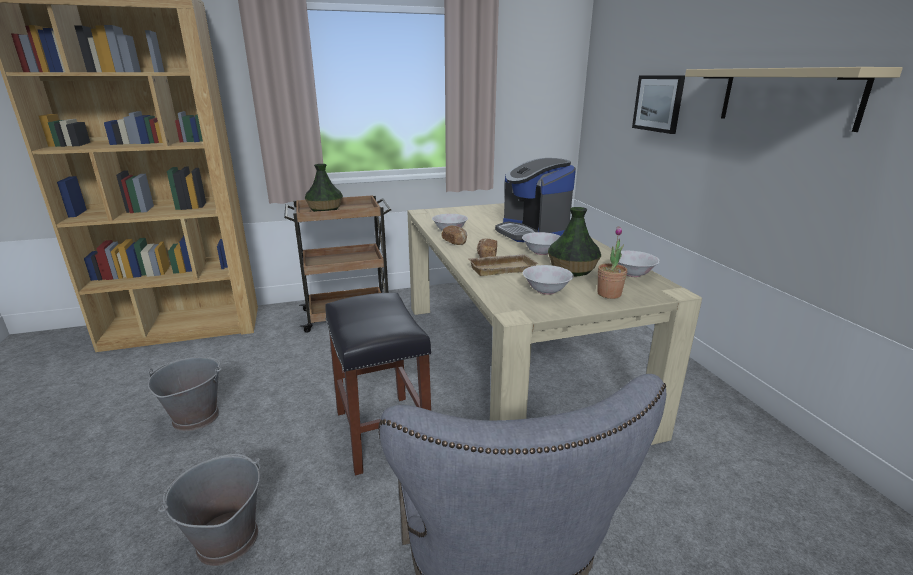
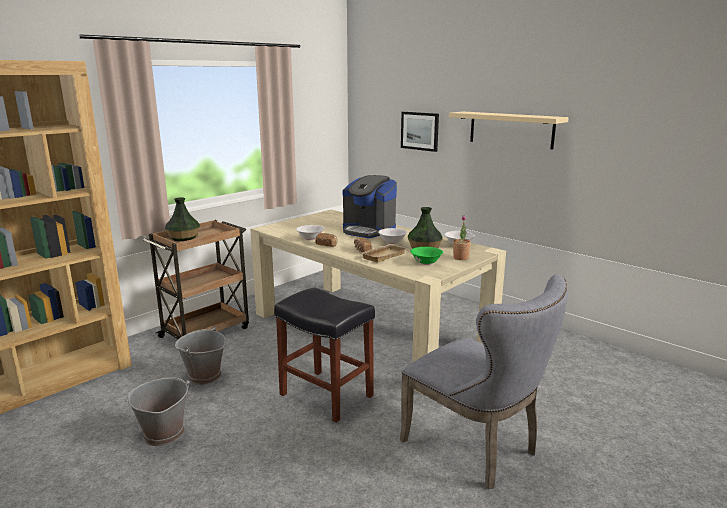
camera: 30 degrees left, 5 degrees down
grey bucket [158,454,260,566] -> grey bucket moved to [175,326,226,385]
white bowl [523,265,573,295] -> green bowl [410,247,443,265]

